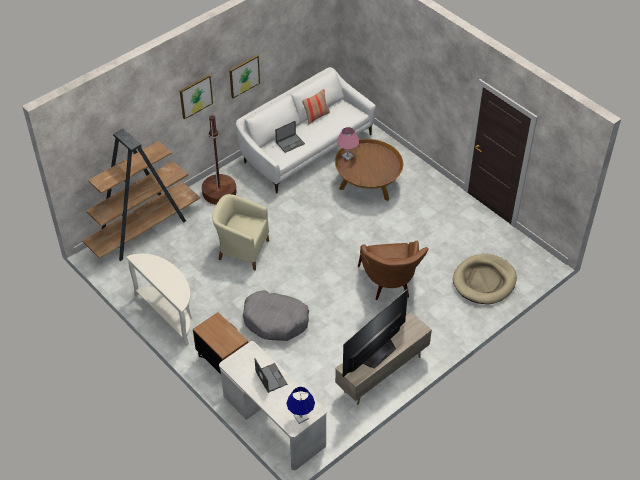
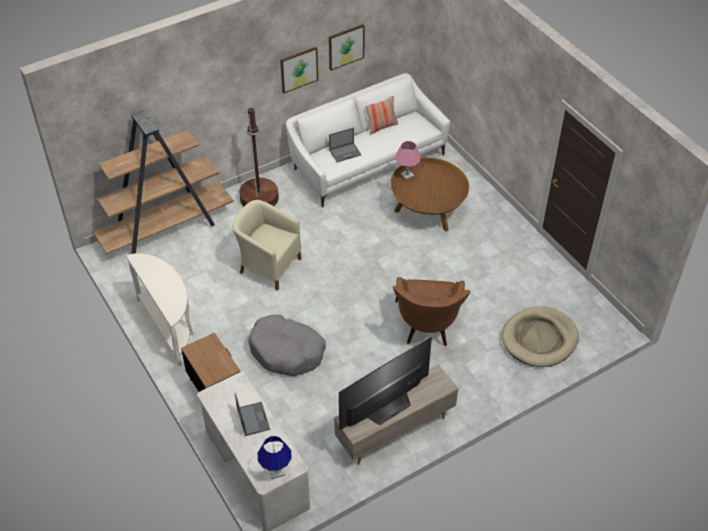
camera: 10 degrees right, 0 degrees up
picture [180,75,213,120] -> picture moved to [329,24,365,71]

